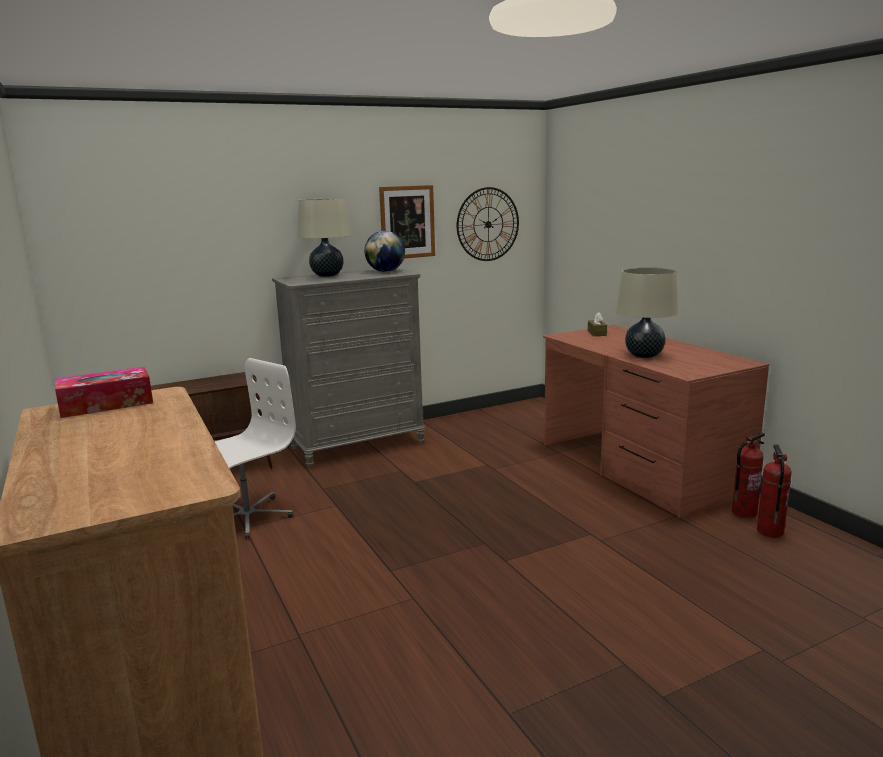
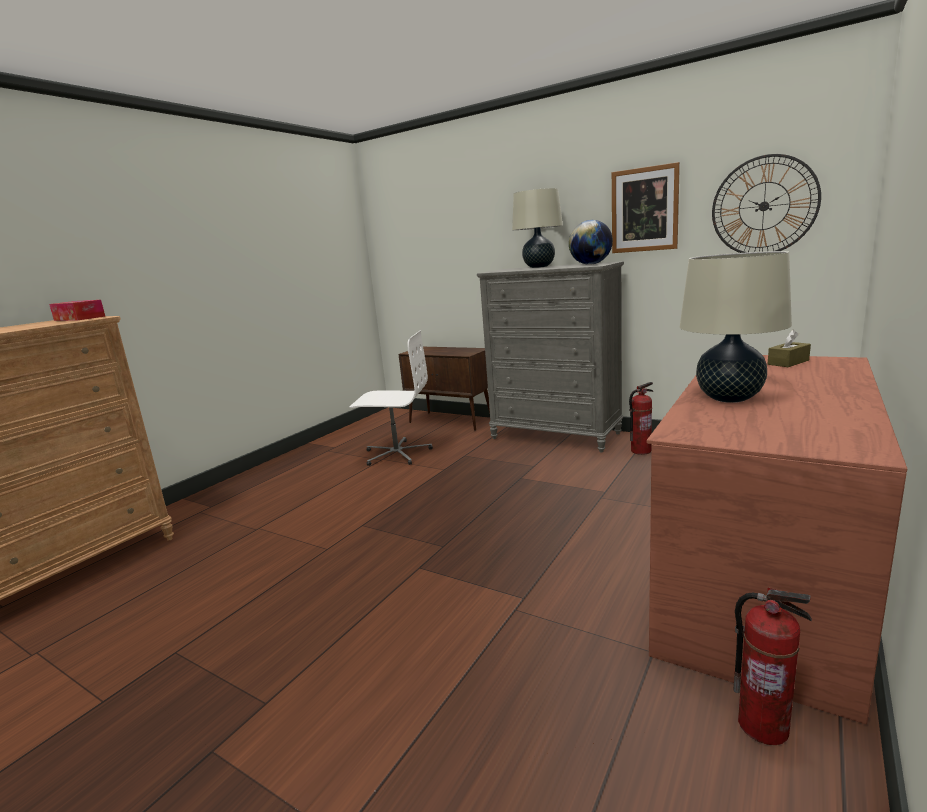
camera: 60 degrees right, 0 degrees up
fire extinguisher [757,444,792,538] -> fire extinguisher moved to [629,382,653,455]

